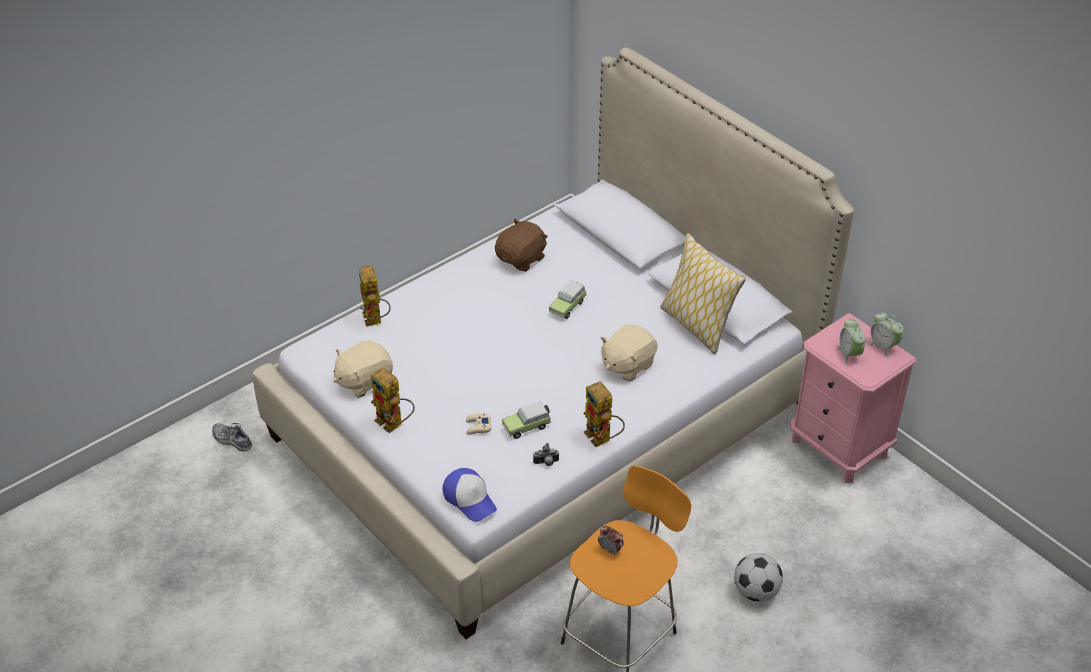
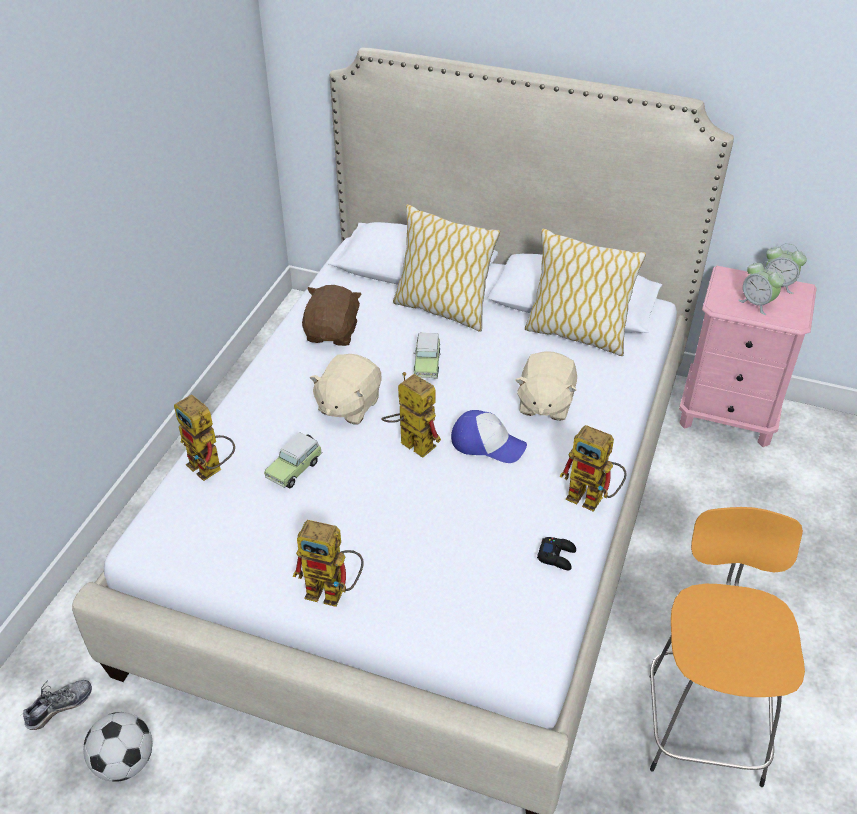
camera: 30 degrees left, 0 degrees up
shoe [212,423,252,452] -> shoe turned 135 degrees clockwise [23,680,92,730]
beige plush toy [333,340,393,398] -> beige plush toy moved to [310,354,382,425]
cap [443,468,497,522] -> cap moved to [451,410,527,463]
beige game controller [466,413,491,435] -> none
toy car [502,401,551,439] -> toy car moved to [264,432,322,488]
camera [533,443,560,466] -> black game controller [537,537,576,570]
alarm clock [598,526,624,555] -> none
football [734,553,783,602] -> football moved to [83,712,153,782]
none -> toy robot [381,372,441,458]
none -> pillow [393,204,500,332]

